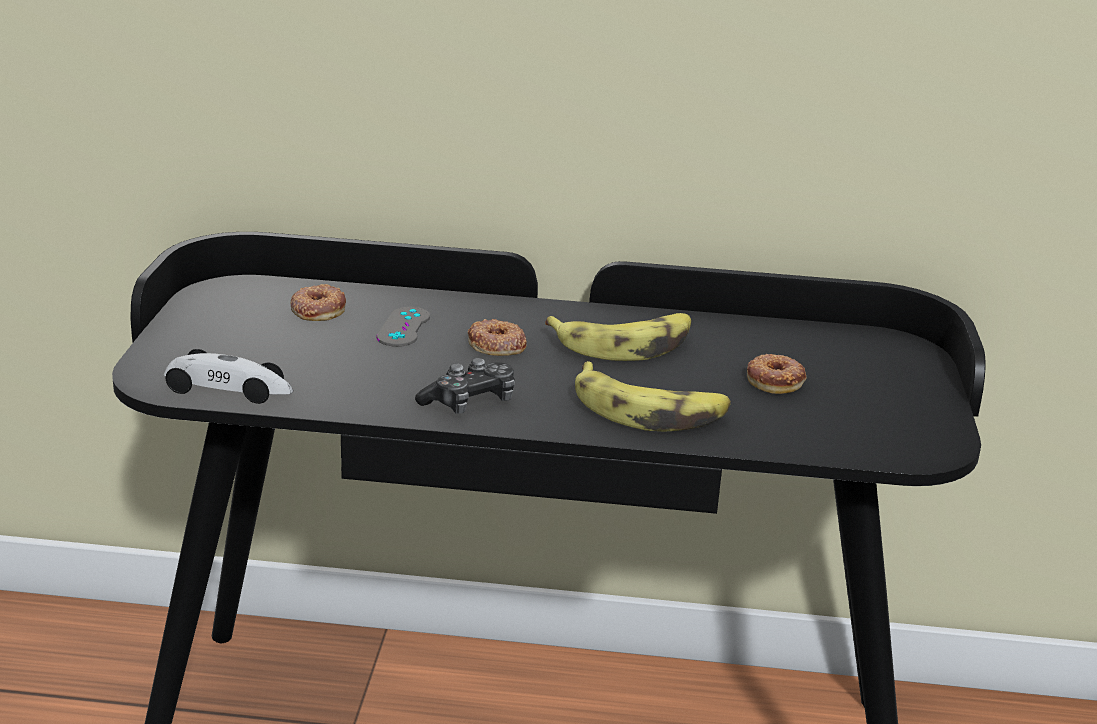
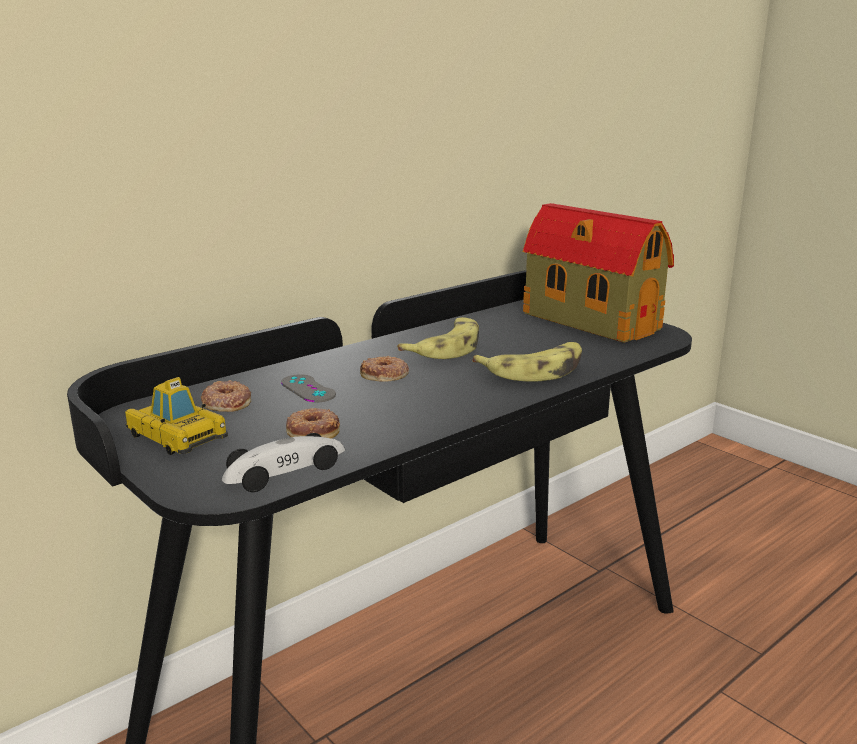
camera: 45 degrees left, 5 degrees down
game controller [415,358,515,414] -> none
donut [747,354,806,394] -> donut moved to [286,408,340,439]
none -> toy car [125,377,228,455]
none -> toy house [523,203,674,343]

